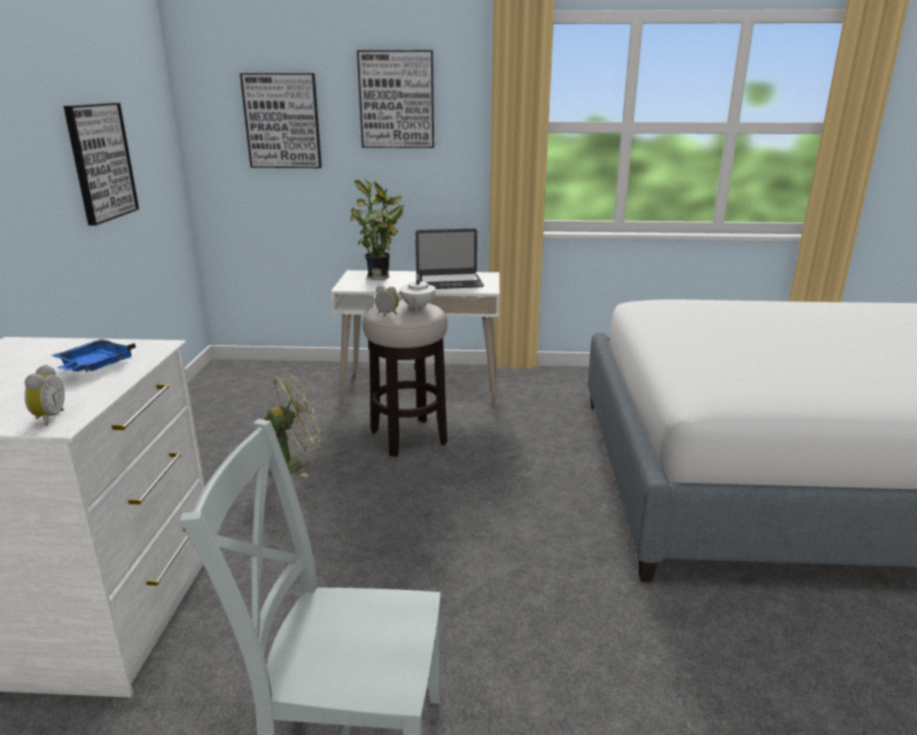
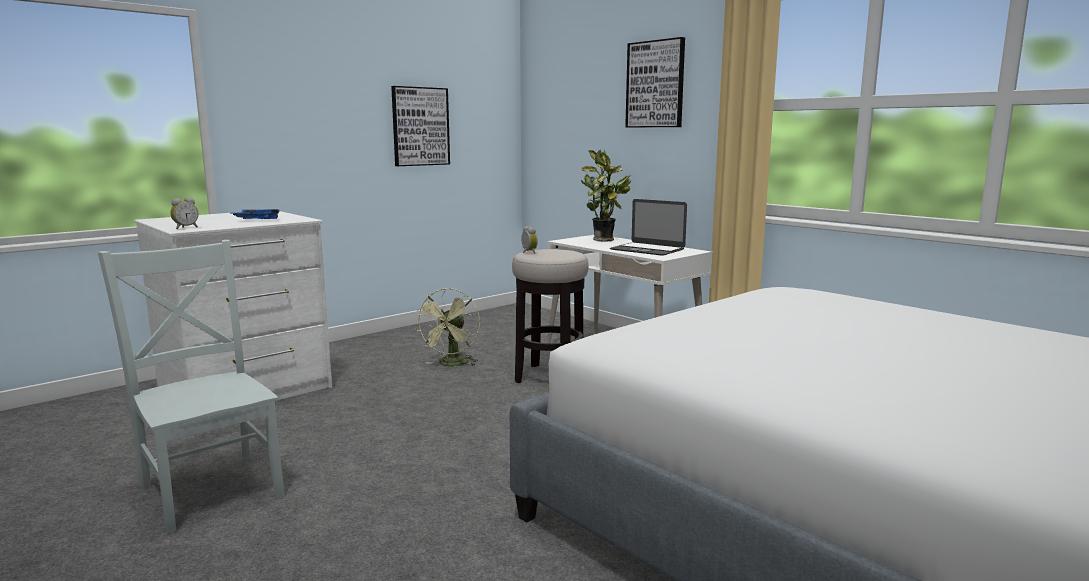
camera: 45 degrees right, 10 degrees down
picture [240,73,322,168] -> none
green fan [264,374,320,477] -> green fan turned 90 degrees clockwise [415,288,480,366]
white teapot [399,271,436,310] -> none

